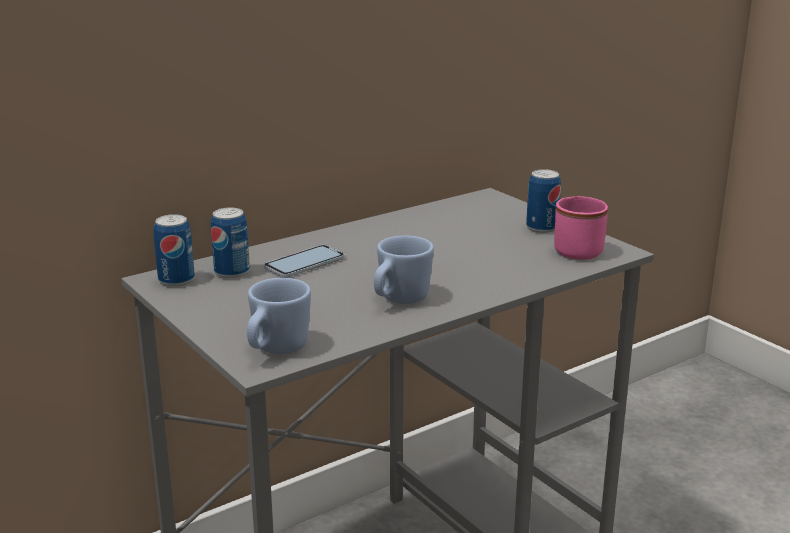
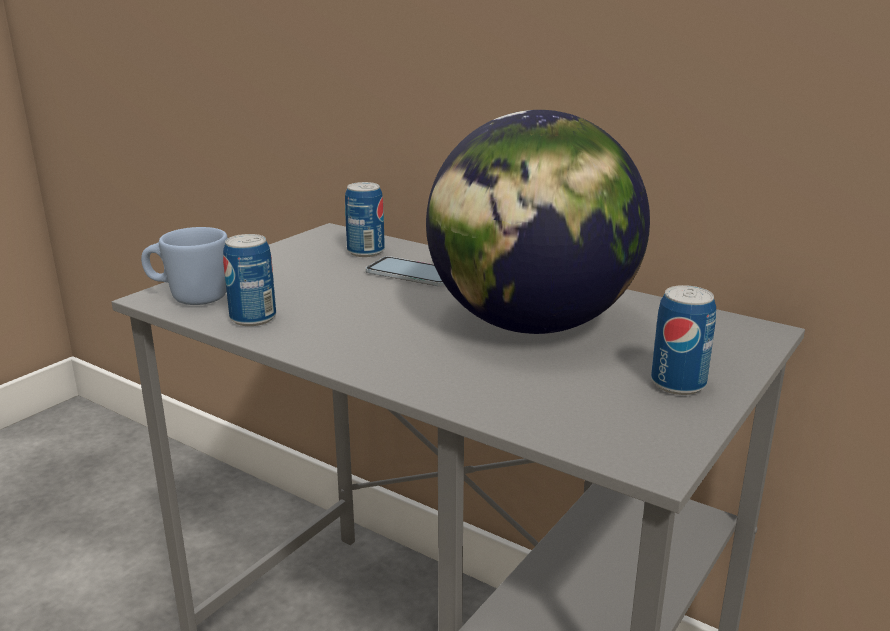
camera: 70 degrees right, 0 degrees up
can [154,214,195,287] -> can moved to [223,234,276,326]
blue mug [374,236,434,304] -> none
pink mug [554,196,608,260] -> none
none -> globe [426,110,650,334]

